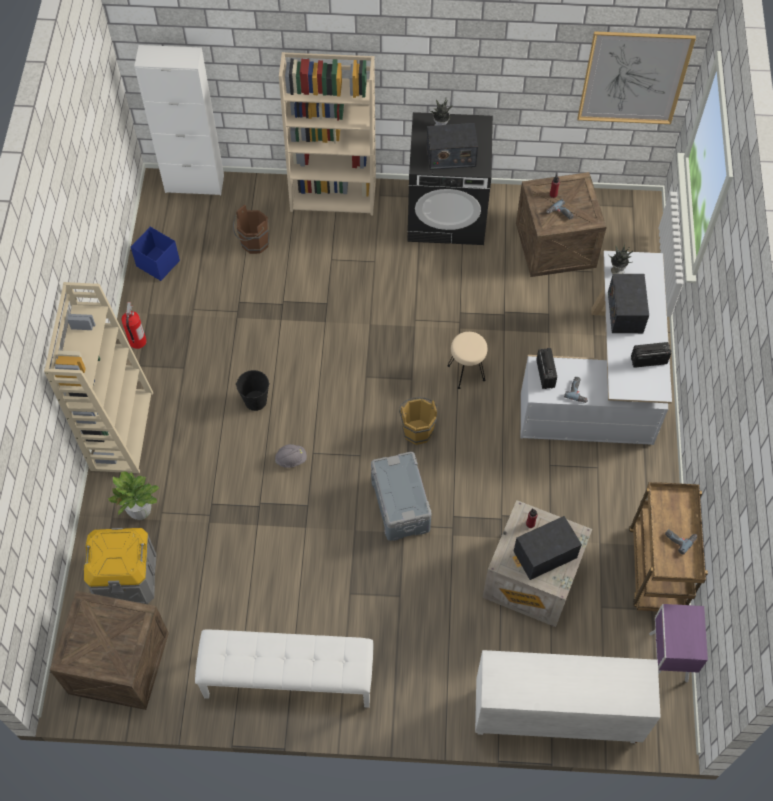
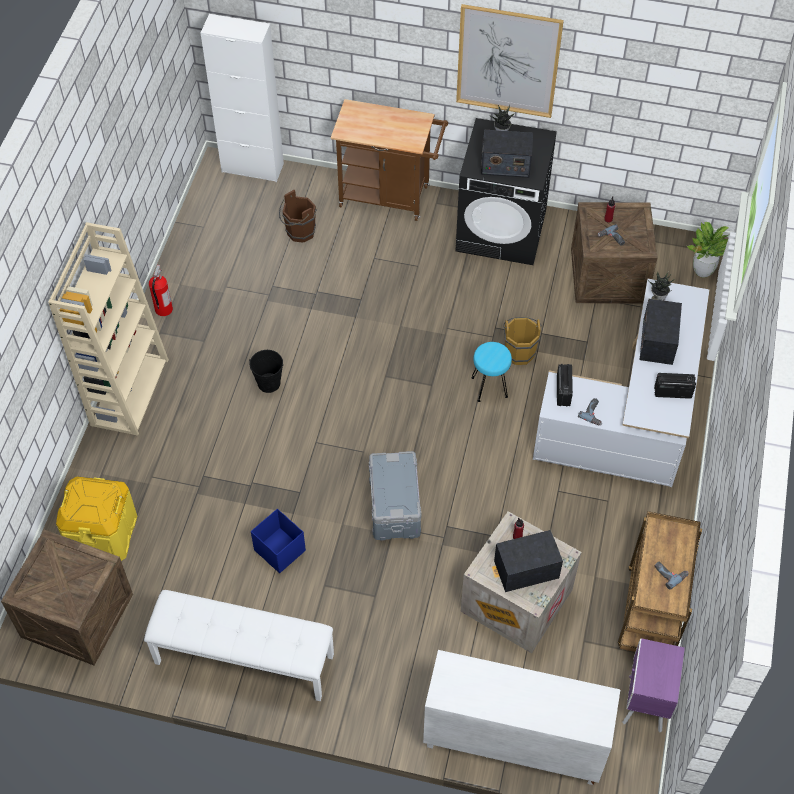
camera: 10 degrees right, 5 degrees down
grey storage box [84,528,156,604] -> yellow storage box [56,476,137,561]
potted plant [108,471,159,520] -> potted plant moved to [687,222,730,278]
blue storage box [131,227,180,281] -> blue storage box moved to [251,509,306,573]
grey hard hat [275,444,307,468] -> none
beige bookcase [279,52,376,215] -> brown cart [331,99,448,221]
brown bucket [399,397,437,445] -> brown bucket moved to [503,317,542,365]
beige stool [447,332,488,389] -> turquoise stool [471,342,512,402]
picture [577,31,696,124] -> picture moved to [456,4,564,118]

